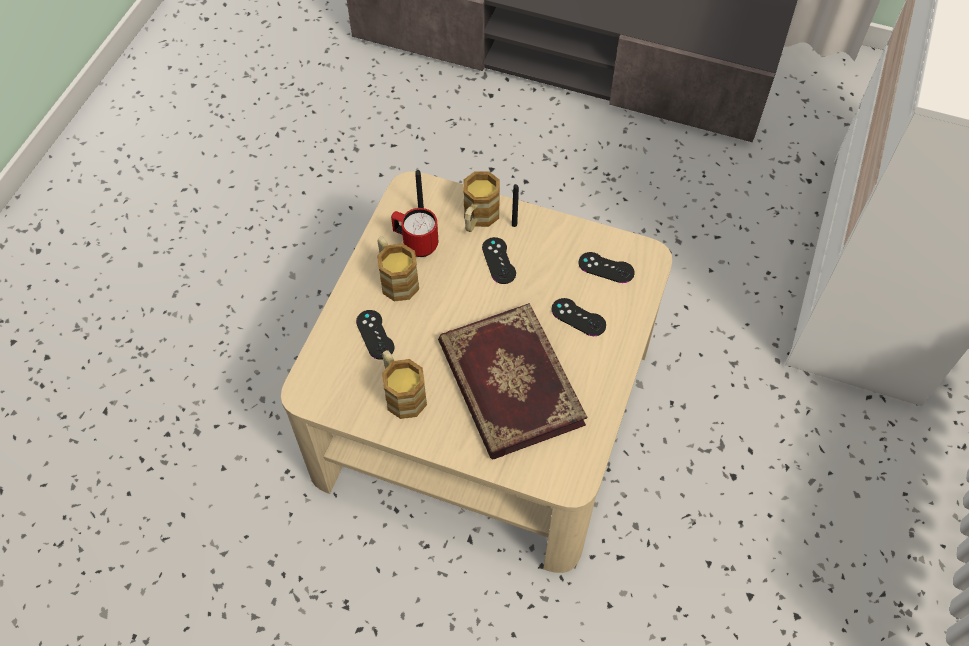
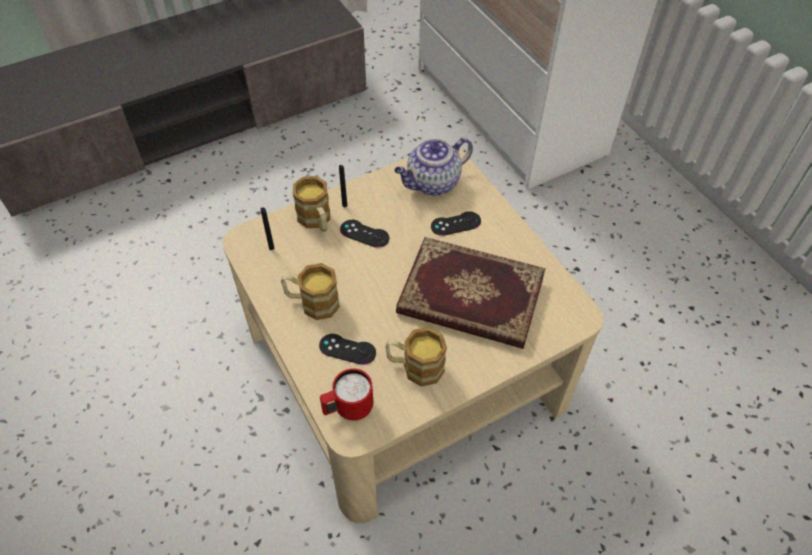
camera: 50 degrees left, 5 degrees down
red mug [391,208,438,257] -> red mug moved to [320,368,373,420]
black game controller [579,252,635,283] -> teapot [394,137,473,196]

